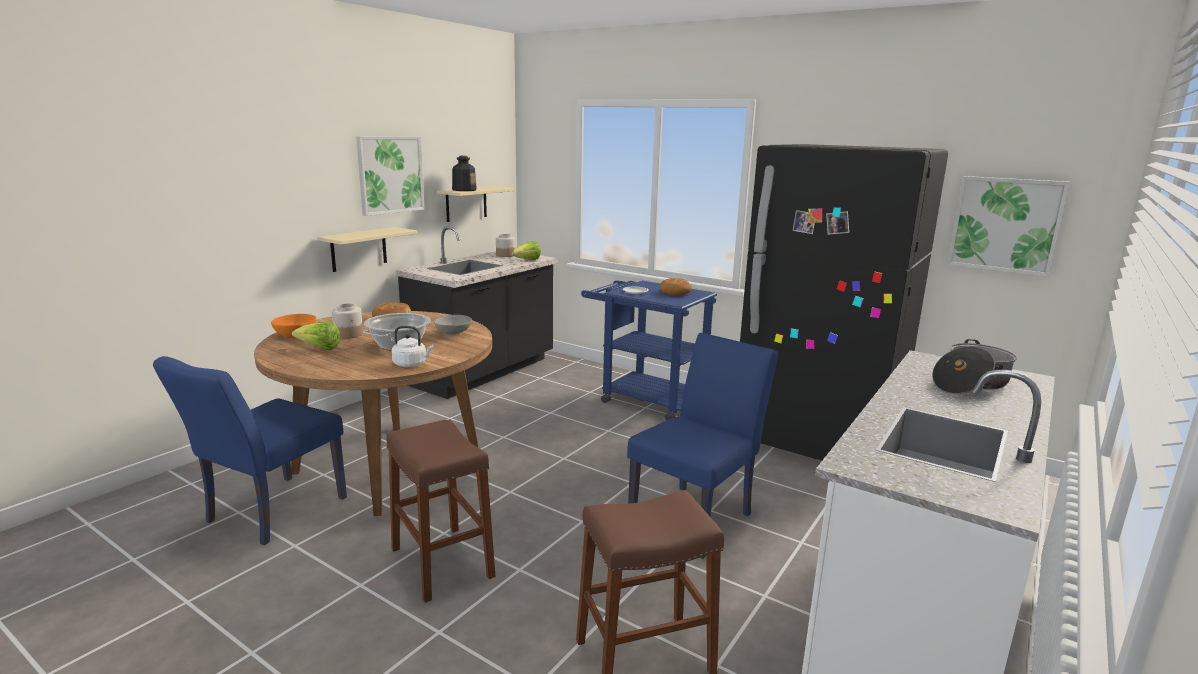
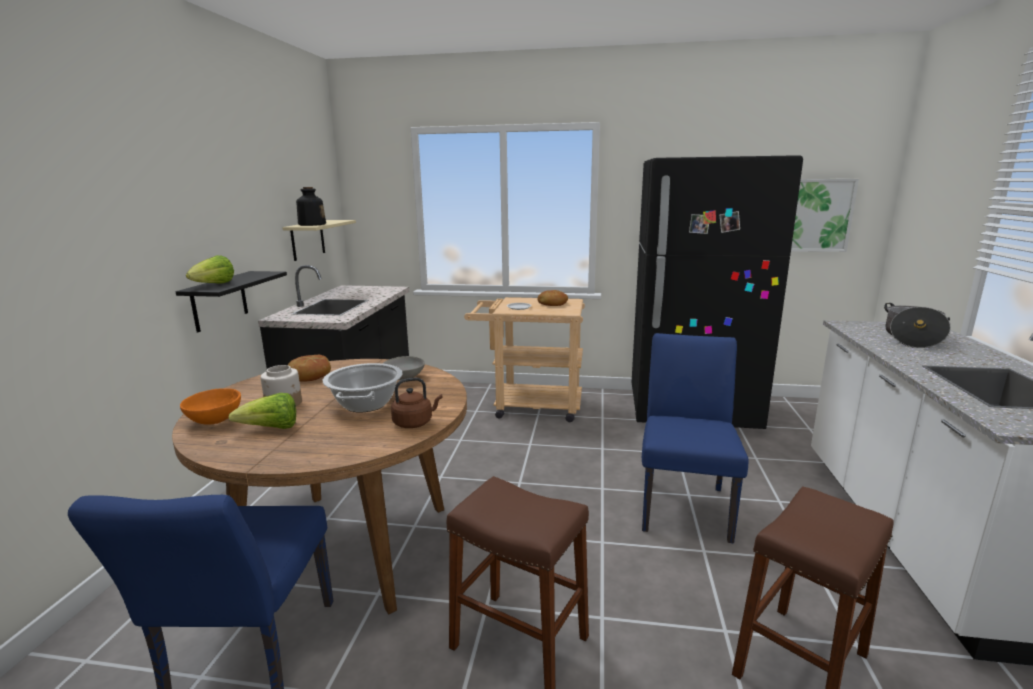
camera: 25 degrees left, 0 degrees up
beige shelf [317,227,418,272] -> black shelf [176,271,287,332]
picture [356,136,425,216] -> none
white kettle [391,326,434,367] -> brown kettle [391,377,443,428]
jar [496,234,515,257] -> none
lettuce [512,241,541,260] -> lettuce moved to [186,255,234,283]
blue cart [581,280,717,420] -> beige cart [464,297,585,422]

